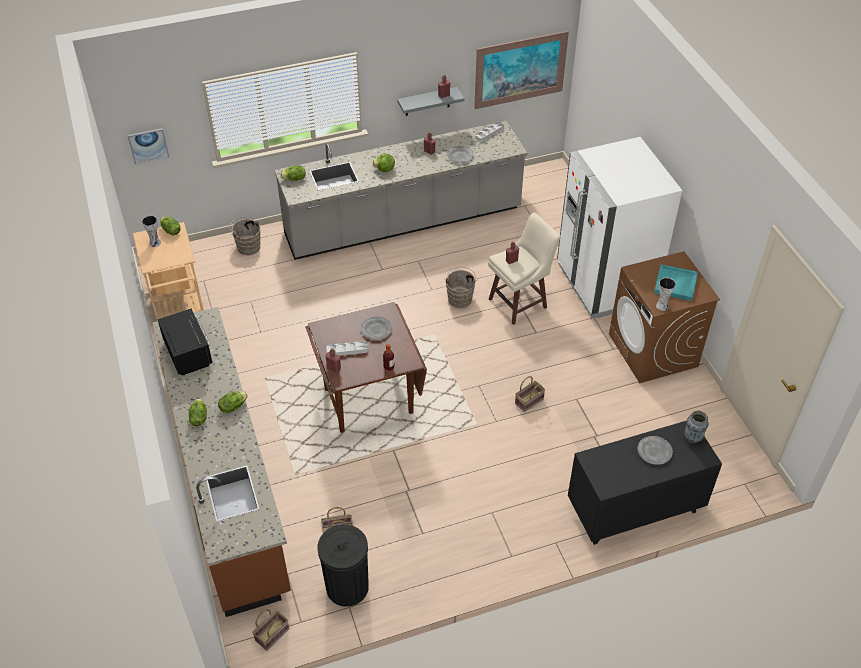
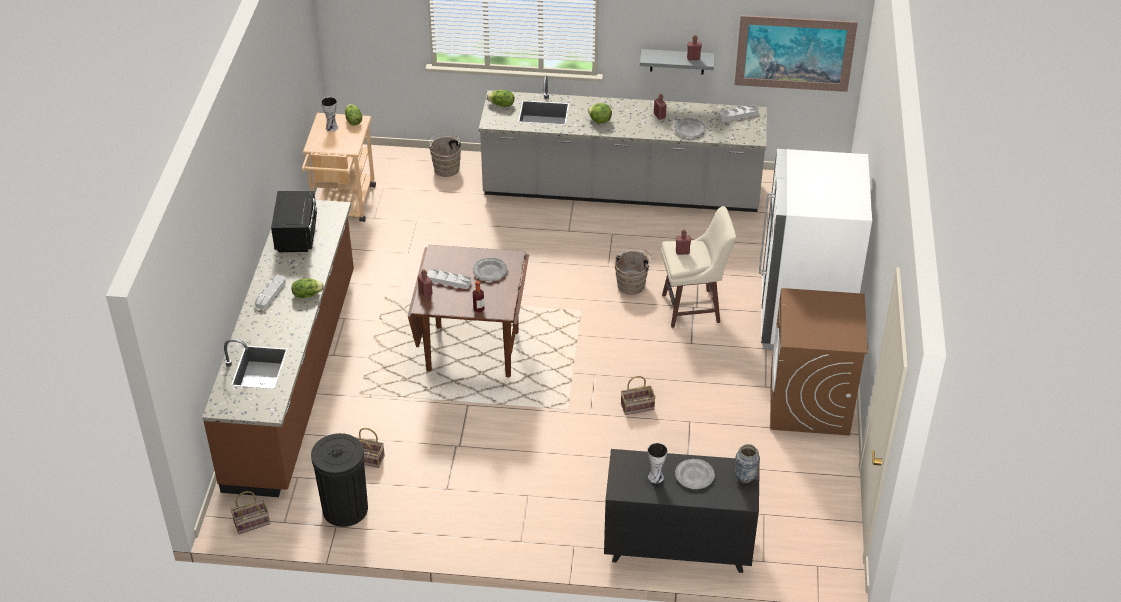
camera: 25 degrees right, 5 degrees down
picture [127,128,169,164] -> none
lettuce [189,398,207,426] -> grey tray [255,275,286,310]
turquoise tray [654,264,698,301] -> none
vase [656,278,676,311] -> vase moved to [647,443,668,483]

